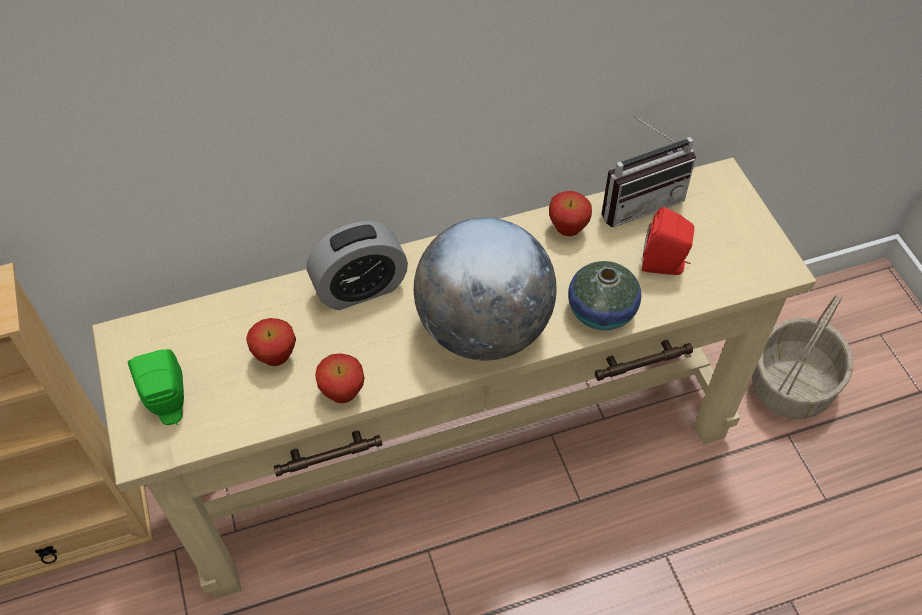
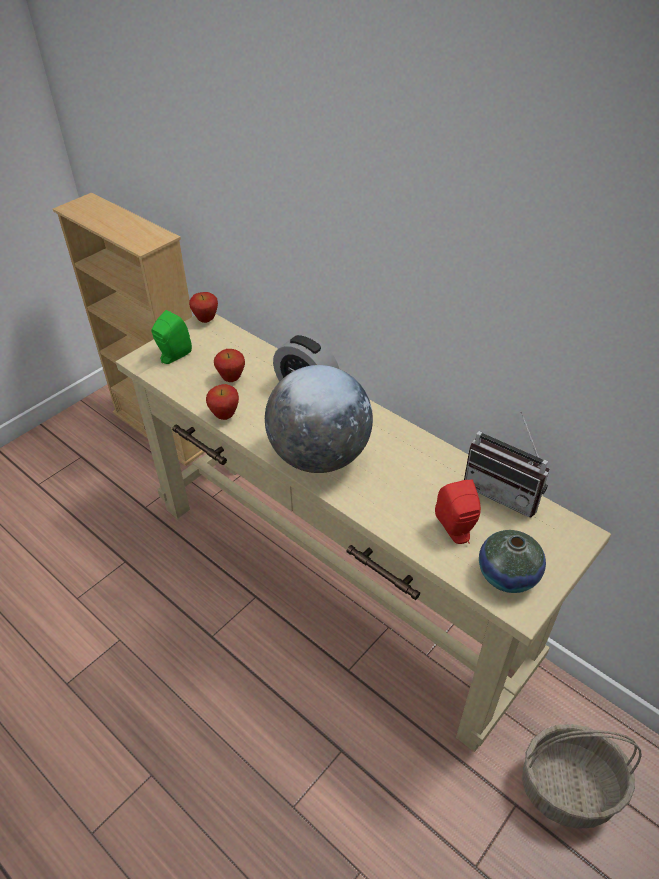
camera: 60 degrees right, 10 degrees down
apple [549,191,592,236] -> apple moved to [189,292,218,323]
vase [568,261,641,330] -> vase moved to [479,530,546,593]

